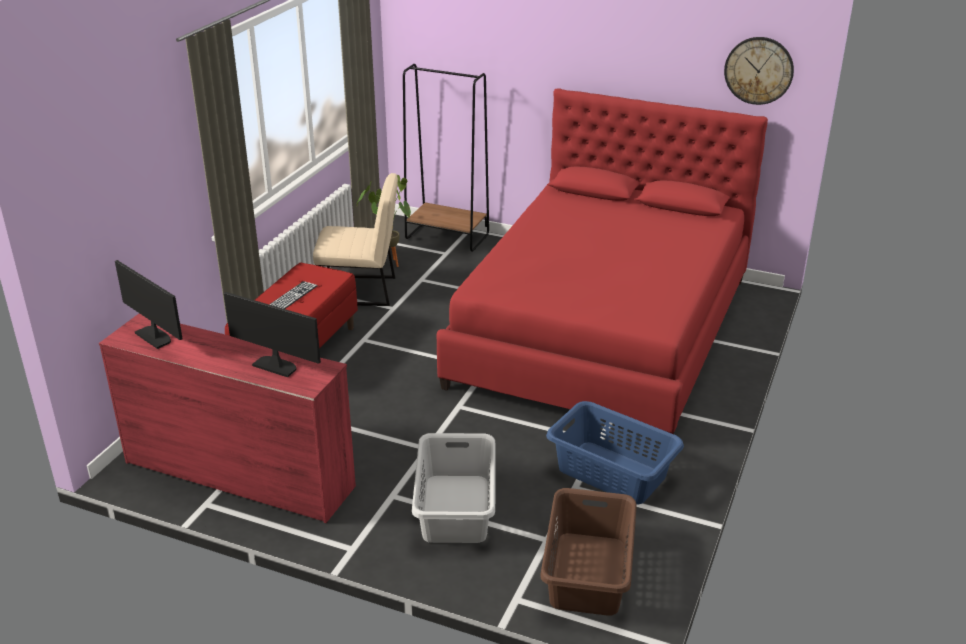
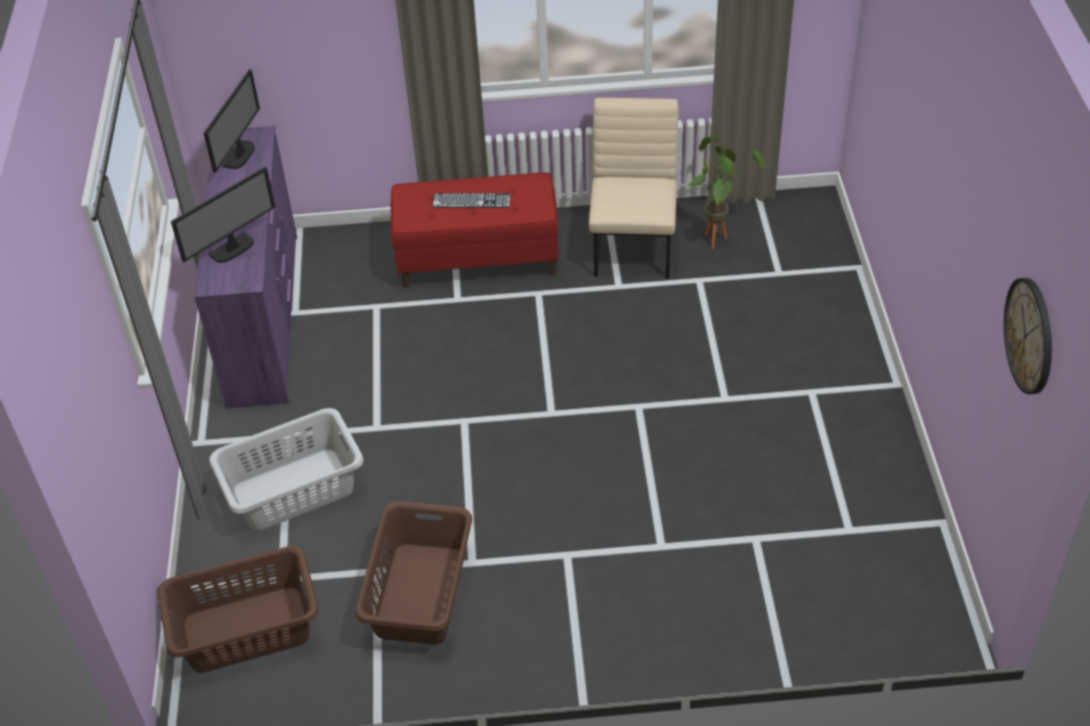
camera: 65 degrees right, 15 degrees up
red dresser [99,314,356,523] -> purple dresser [194,126,297,409]
monitor [224,292,321,377] -> monitor turned 45 degrees clockwise [171,166,275,263]
beige chair [313,173,398,306] -> beige chair turned 150 degrees counterclockwise [589,98,679,279]
clothes rack [403,64,489,252] -> none
red bed [437,88,768,434] -> none
blue laundry basket [546,401,684,504] -> brown laundry basket [356,501,472,645]

